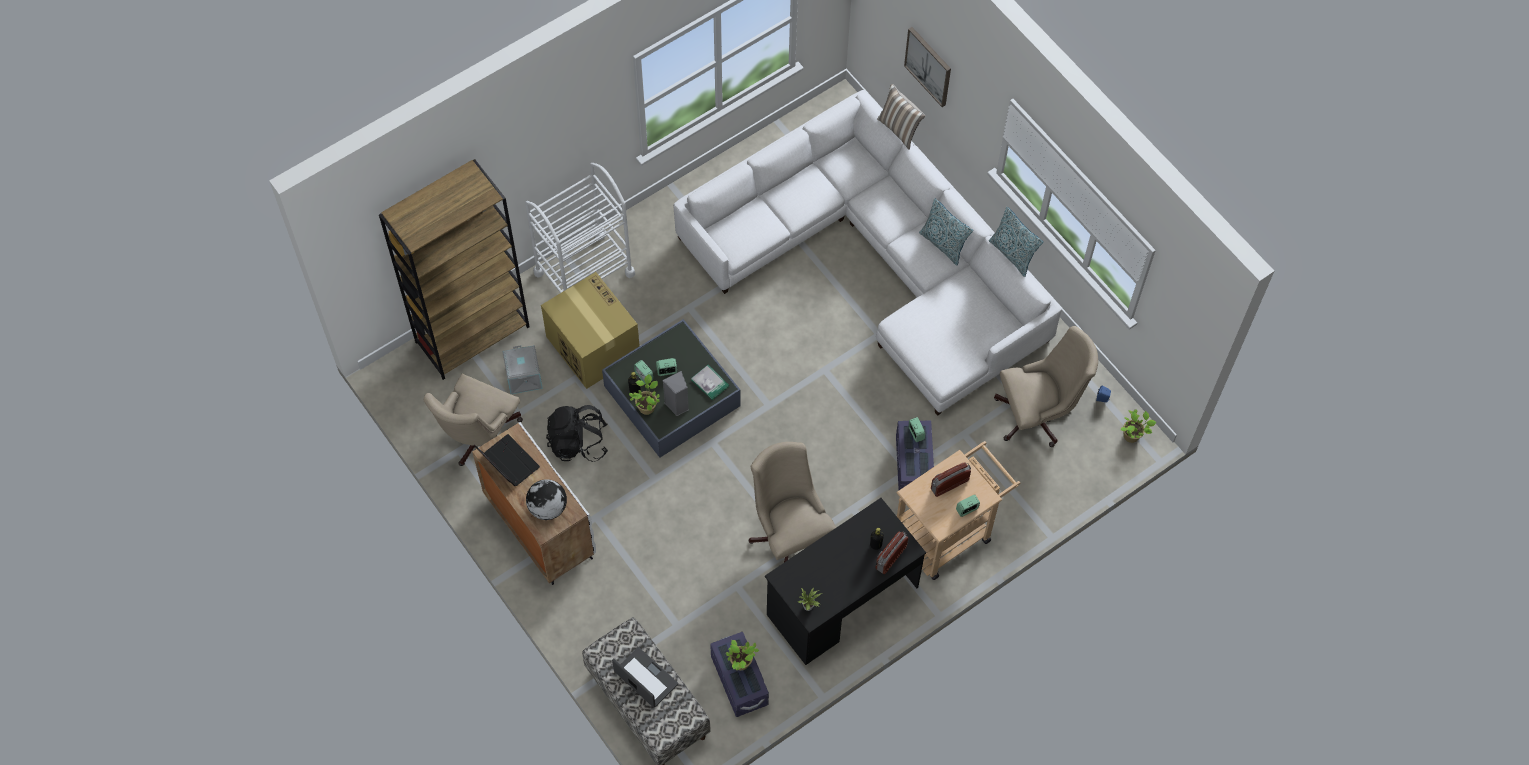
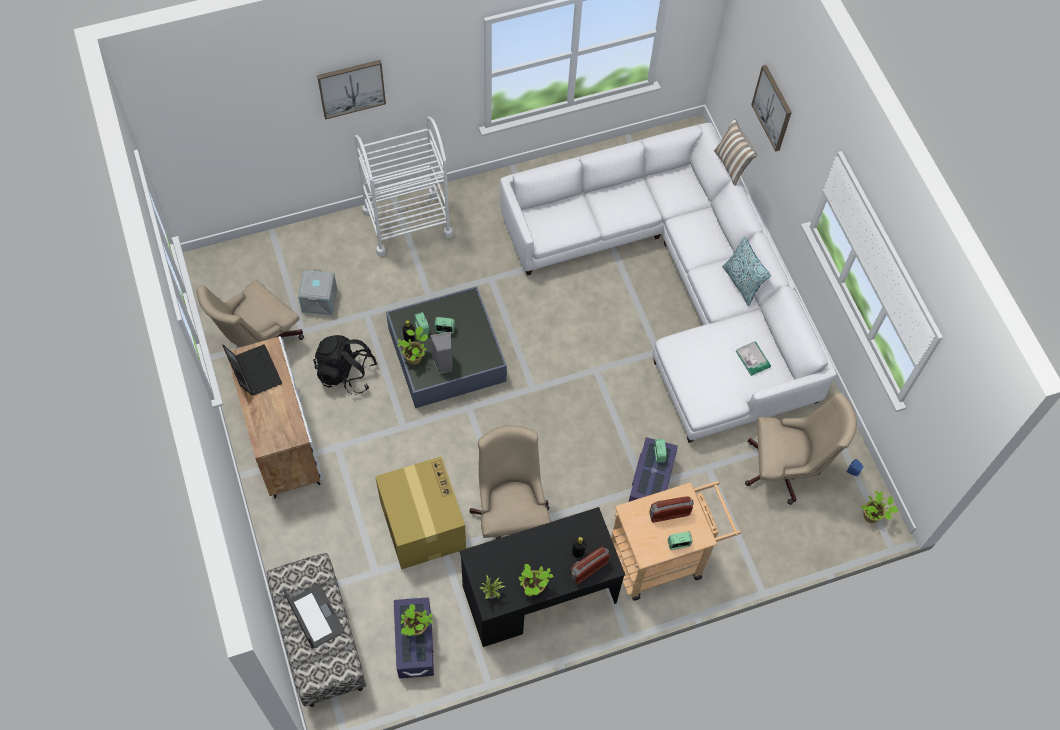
camera: 15 degrees right, 0 degrees up
brown bookcase [379,159,530,380] -> none
globe [526,479,567,520] -> none
cardboard box [541,272,640,389] -> cardboard box moved to [375,456,466,570]
book [691,365,729,400] -> book moved to [736,341,771,376]
pillow [989,207,1043,277] -> none
none -> picture [317,60,386,120]
none -> potted plant [518,564,554,597]

